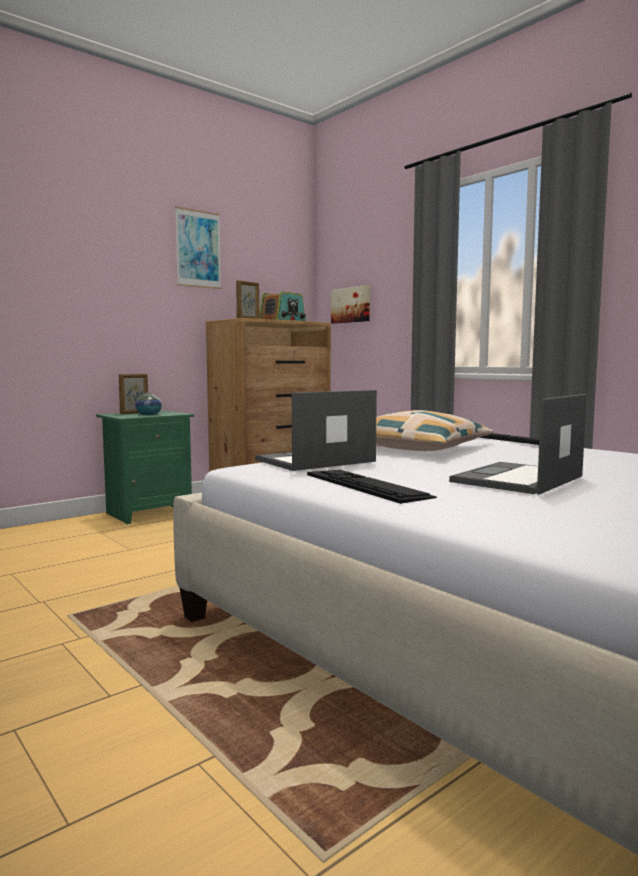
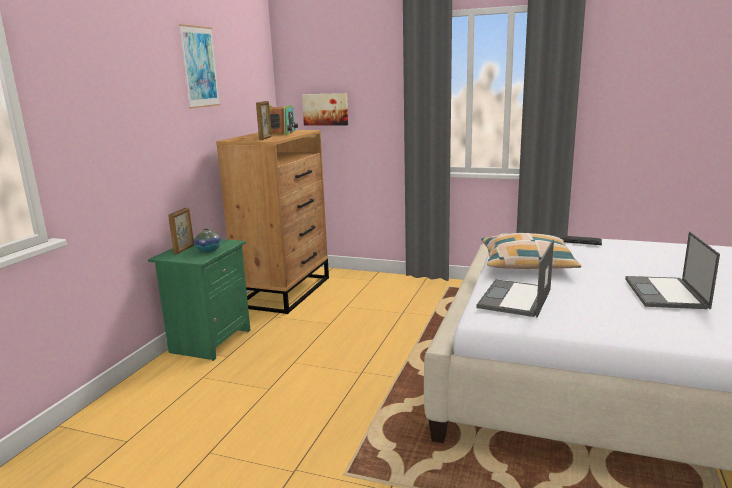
camera: 30 degrees left, 10 degrees up
keyboard [307,470,437,504] -> none

